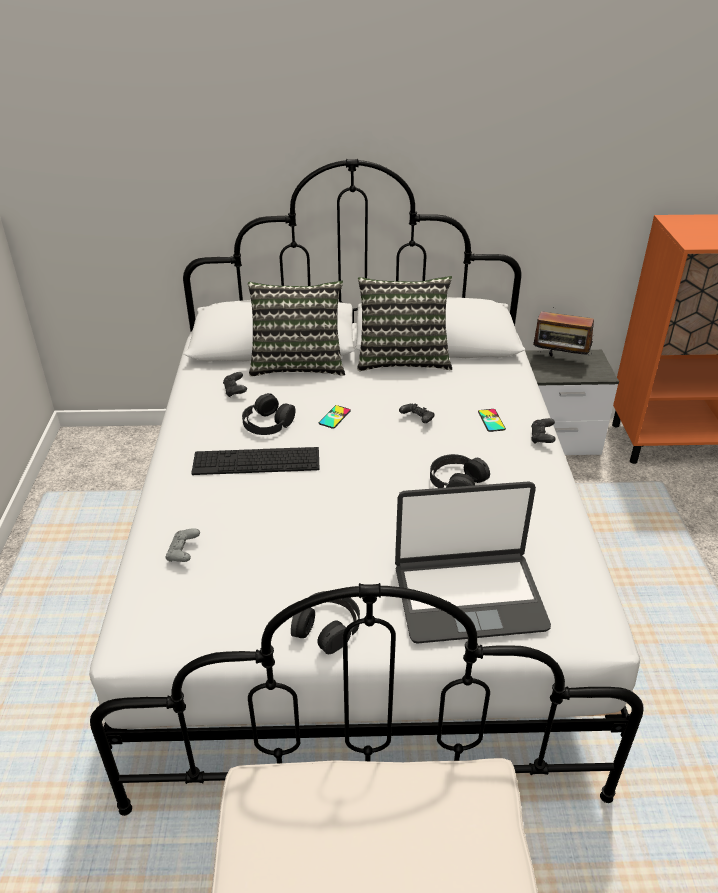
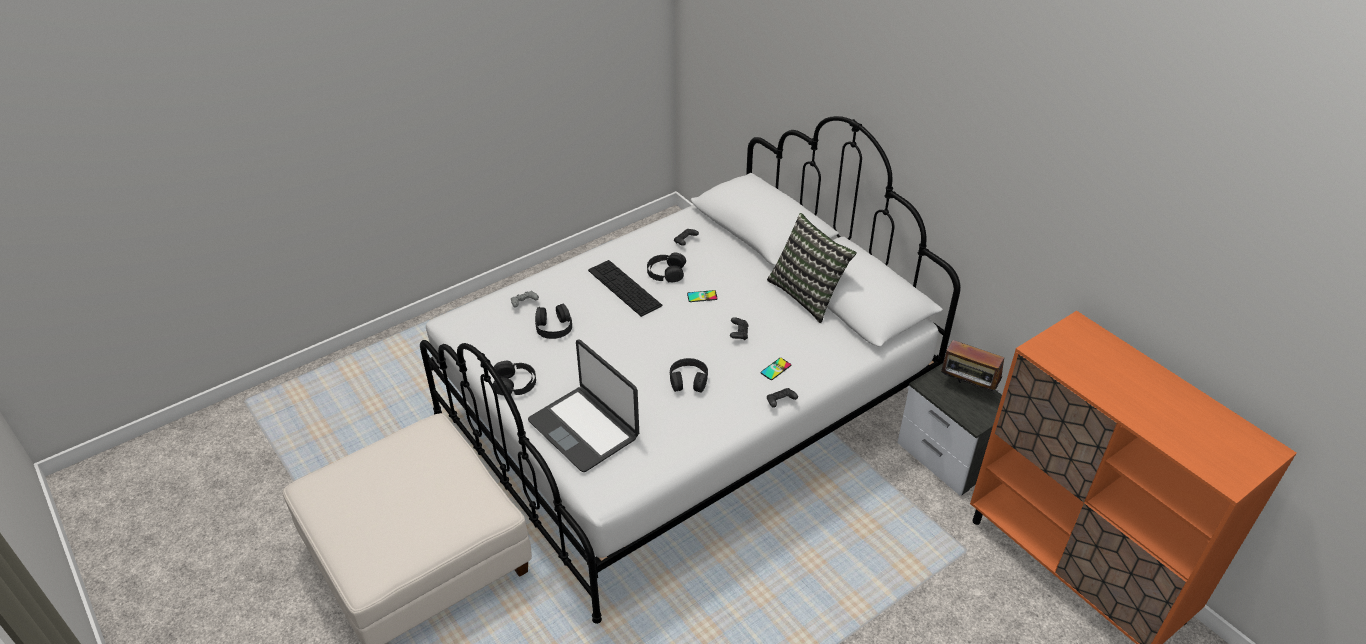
camera: 55 degrees right, 5 degrees up
pillow [248,281,345,377] -> none
radio [533,303,594,356] -> radio turned 45 degrees counterclockwise [941,338,1004,393]
none -> black headphones [535,304,572,339]

